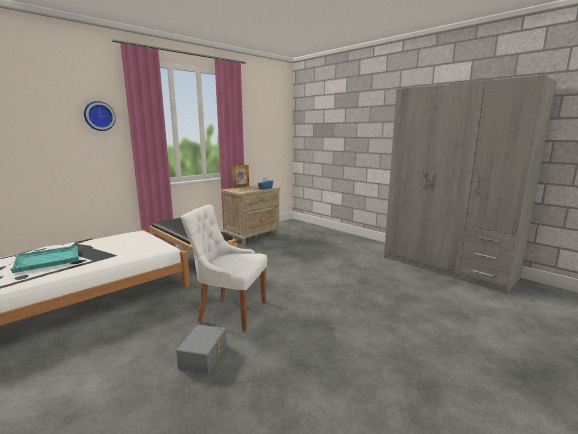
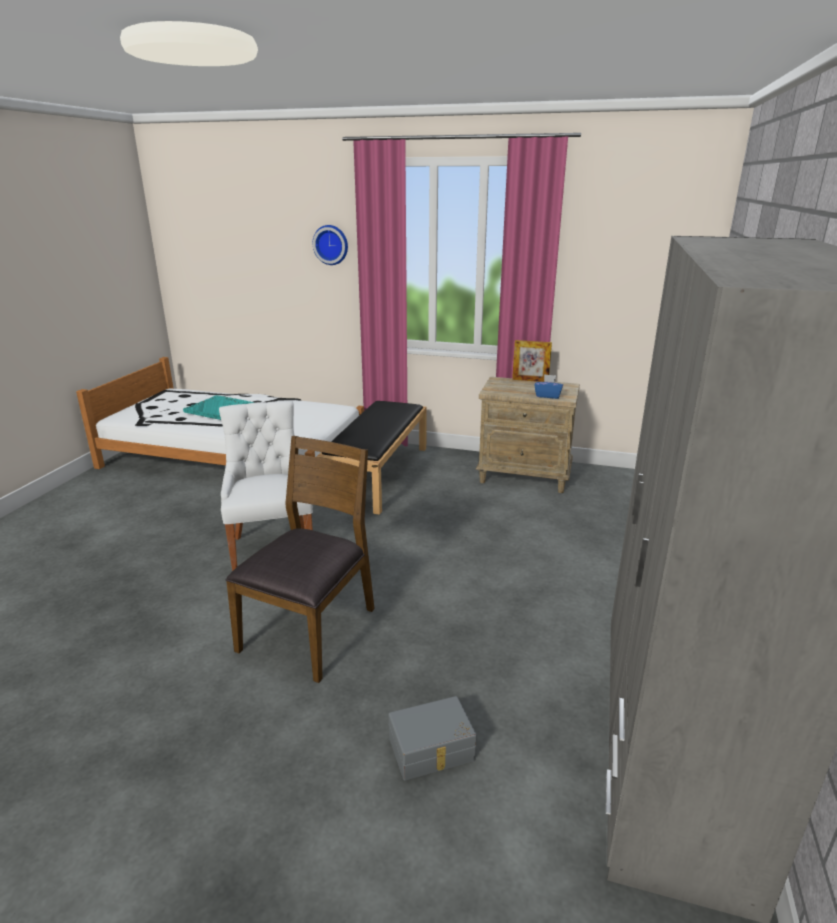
camera: 60 degrees right, 10 degrees up
grey storage box [176,325,227,374] -> grey storage box moved to [389,696,477,780]
none -> brown chair [226,436,375,683]

